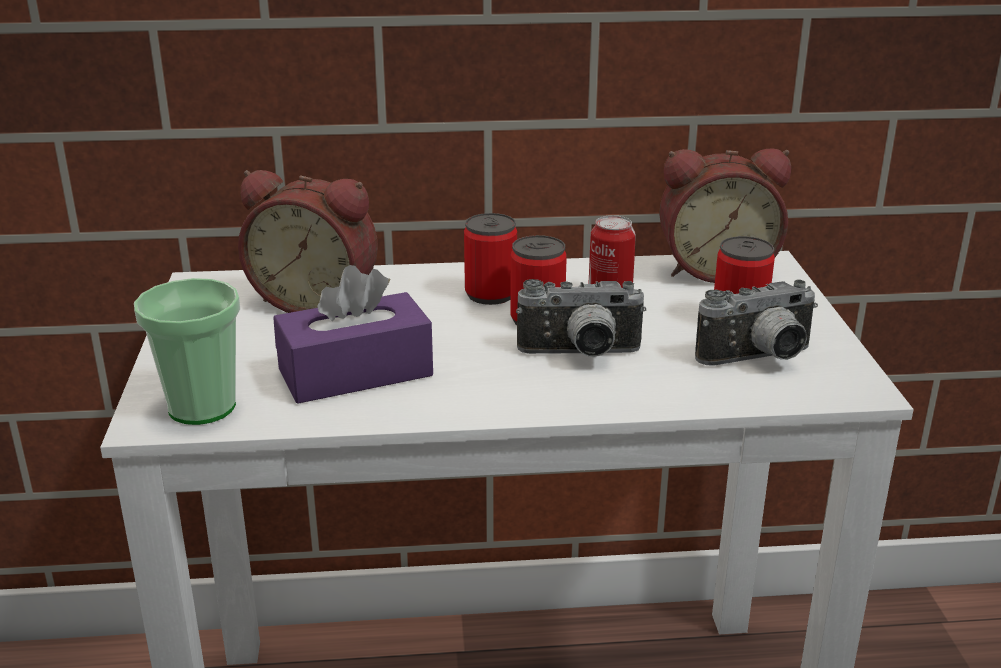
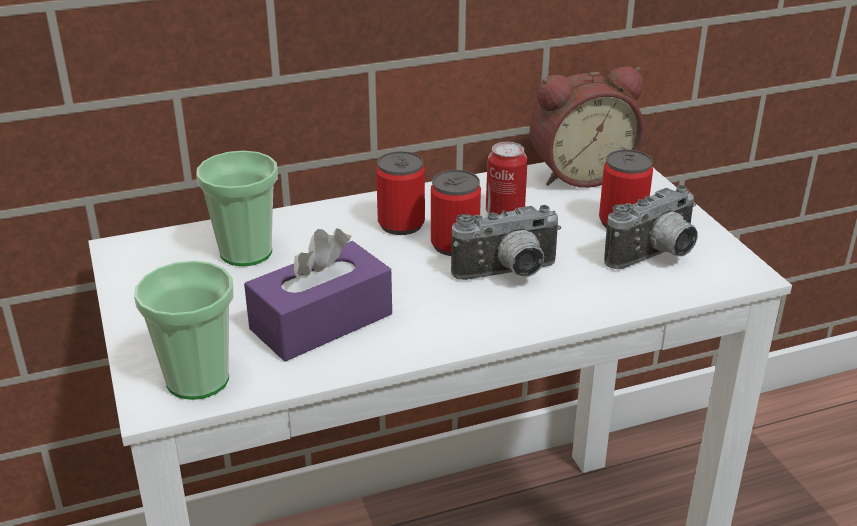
camera: 15 degrees left, 5 degrees up
alarm clock [238,170,378,313] -> cup [197,151,278,266]

